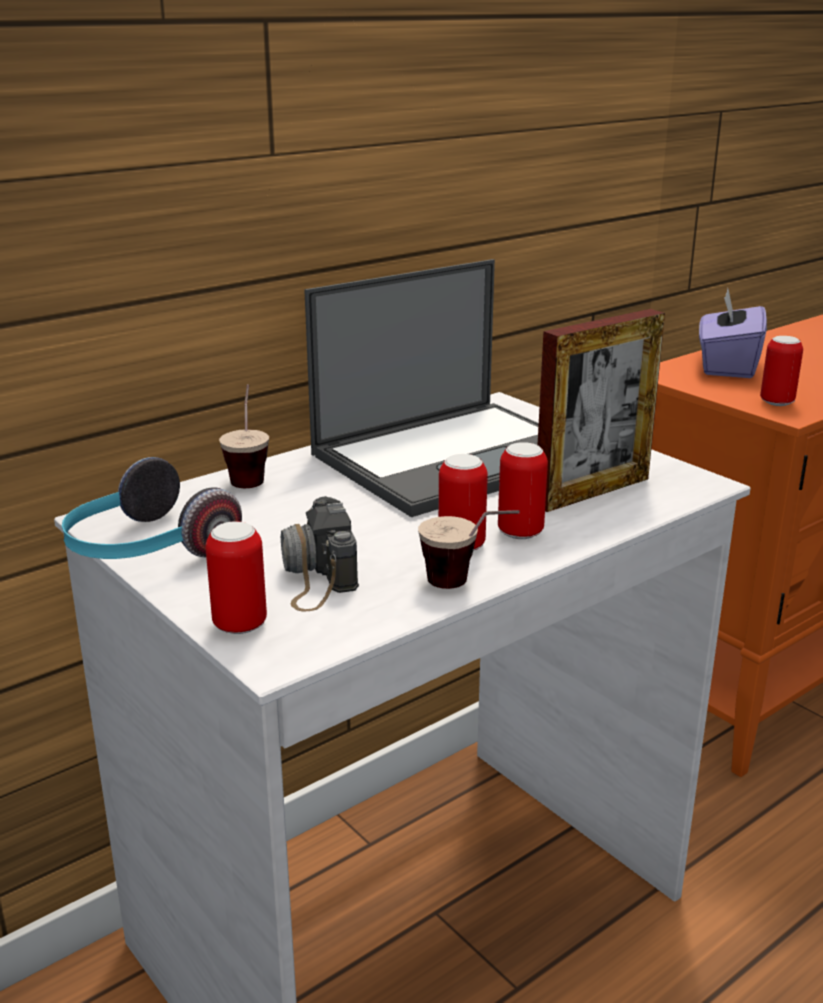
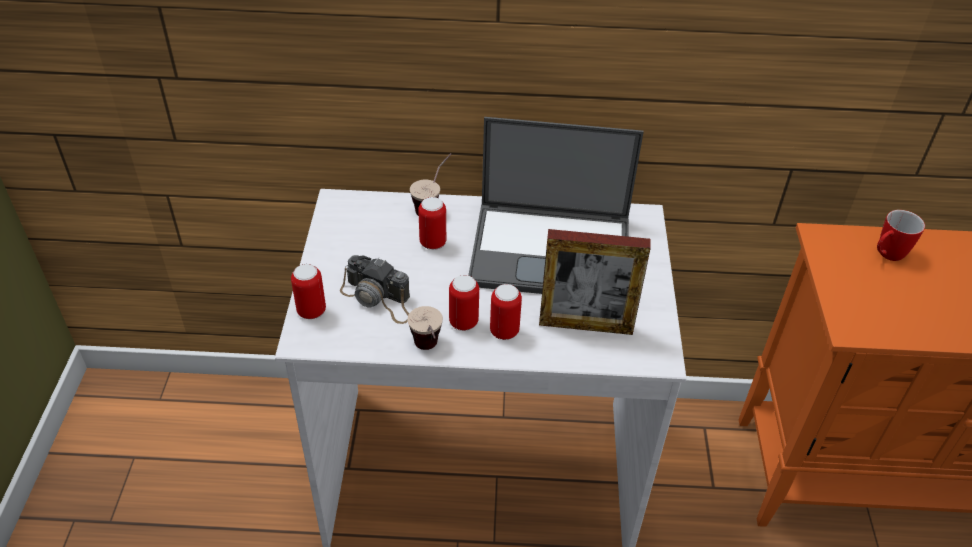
camera: 40 degrees right, 20 degrees up
headphones [62,457,242,559] -> none
camera [281,496,359,612] -> camera turned 90 degrees counterclockwise [340,255,410,324]
purple tissue box [699,289,767,378] -> mug [877,210,925,261]
can [760,336,803,406] -> can moved to [418,197,446,250]

